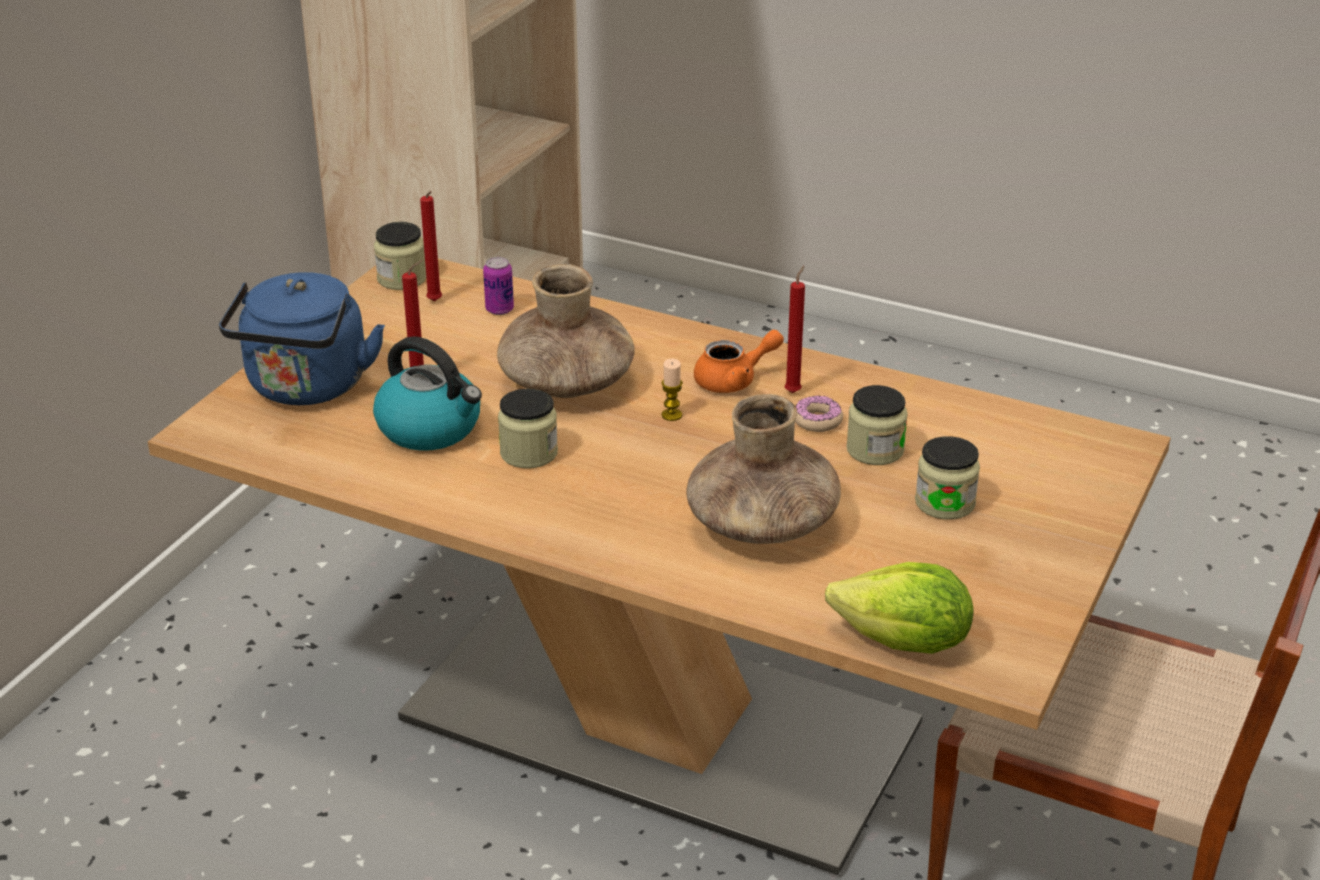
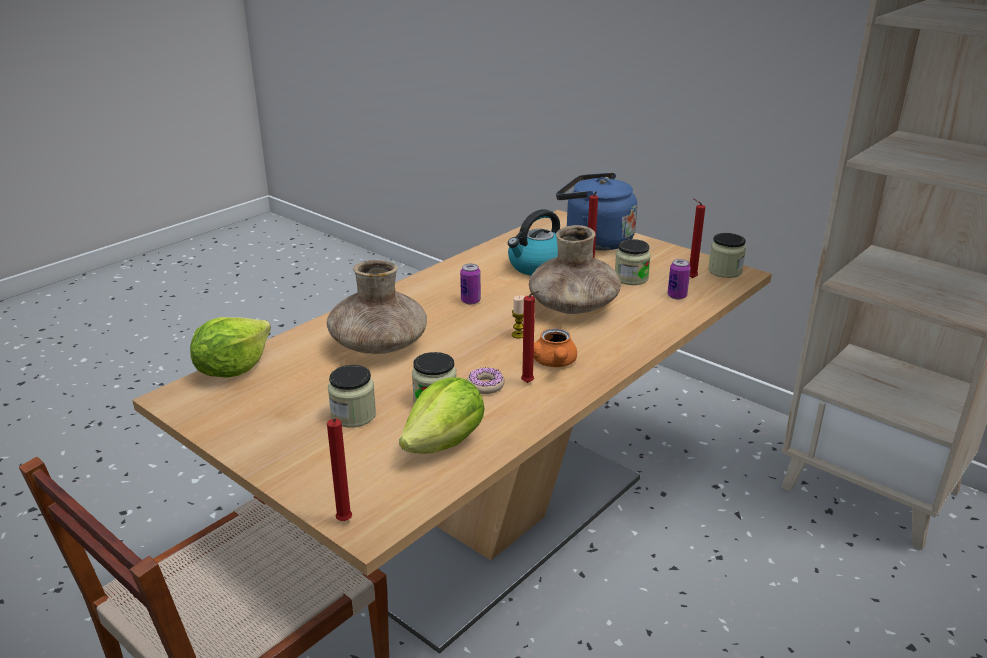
camera: 105 degrees right, 5 degrees down
jar [498,389,558,468] -> jar moved to [615,239,651,285]
none -> red candle [327,417,352,521]
none -> lettuce [399,377,484,454]
none -> can [460,264,481,304]

